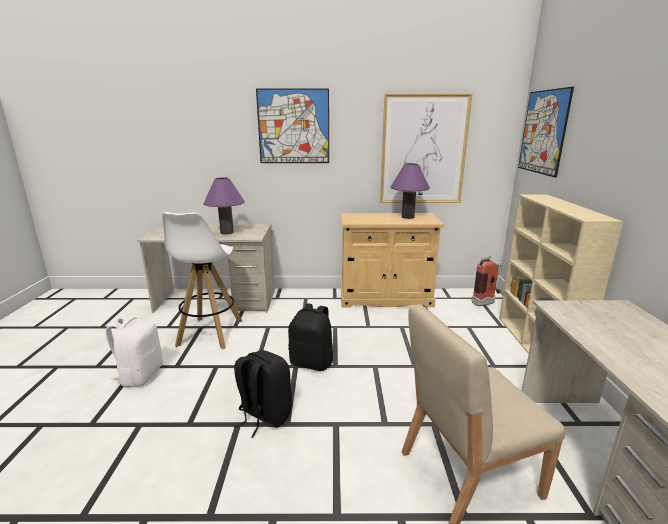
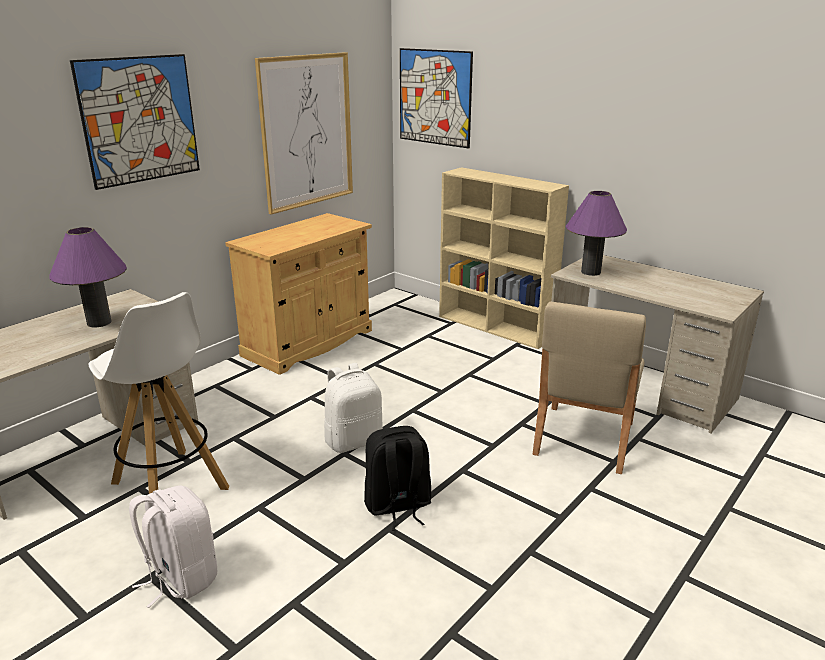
camera: 50 degrees left, 5 degrees up
black backpack [288,303,333,371] -> white backpack [324,363,383,453]
purple table lamp [390,163,430,219] -> purple table lamp moved to [566,191,627,276]
fire extinguisher [472,256,502,306] -> none

